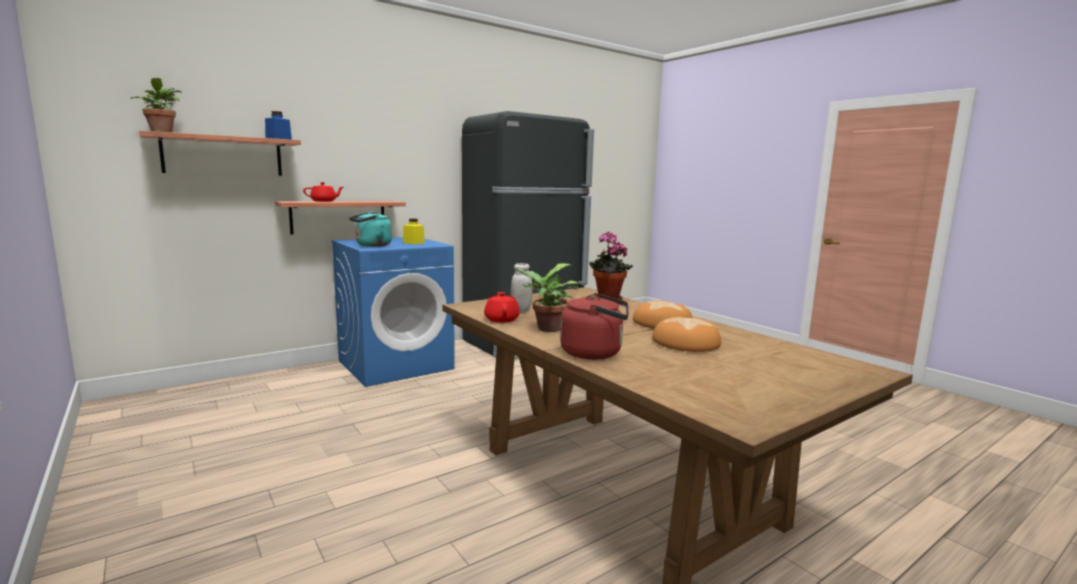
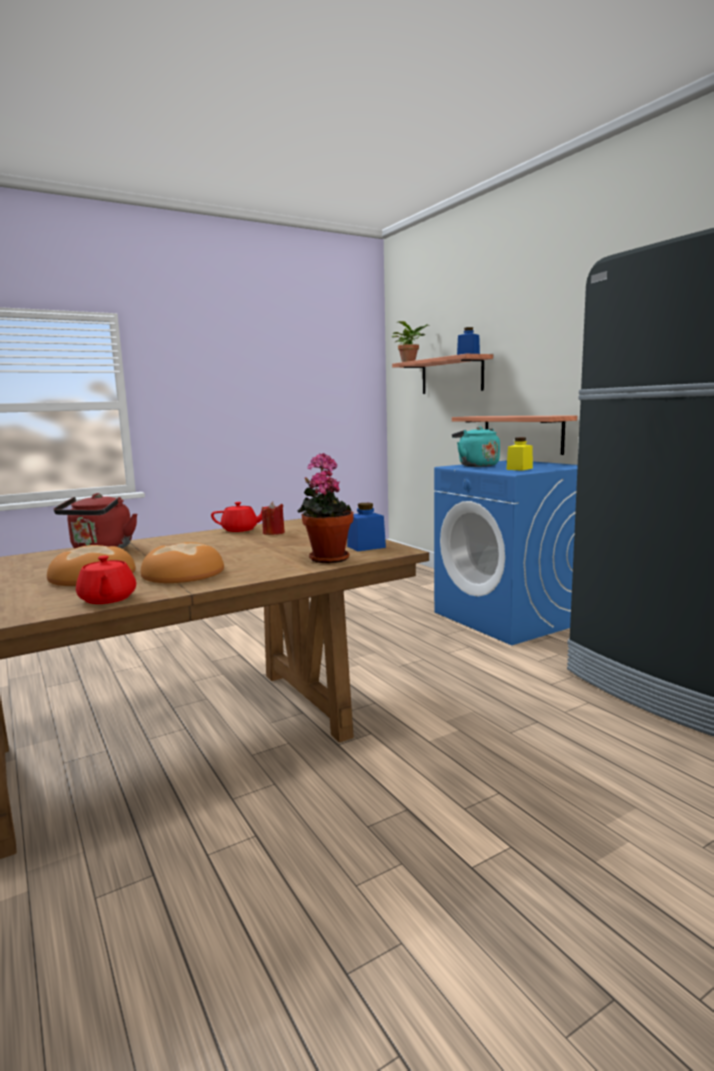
camera: 95 degrees right, 0 degrees up
red teapot [303,182,343,202] -> red teapot moved to [76,556,136,604]
white jar [511,263,533,313] -> red candle [262,501,285,535]
potted plant [515,264,579,332] -> none
none -> blue jar [347,503,386,551]

